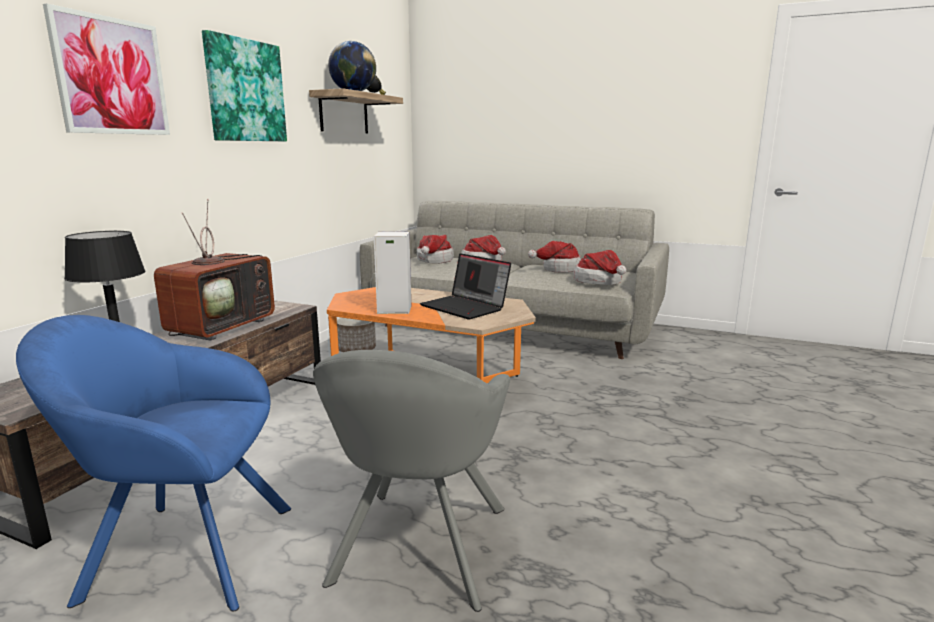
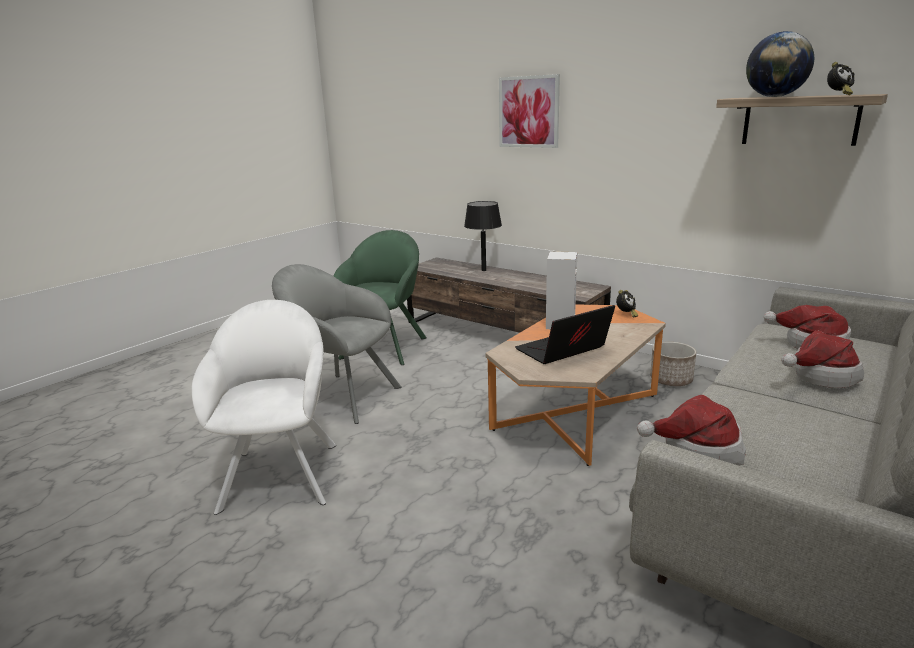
camera: 105 degrees right, 5 degrees up
blue armchair [16,315,291,612] -> green armchair [334,230,427,365]
television [154,198,275,340] -> none
picture [202,30,287,141] -> none
hat [528,241,581,273] -> none
none -> white armchair [192,300,336,515]
none -> alarm clock [616,290,638,317]

